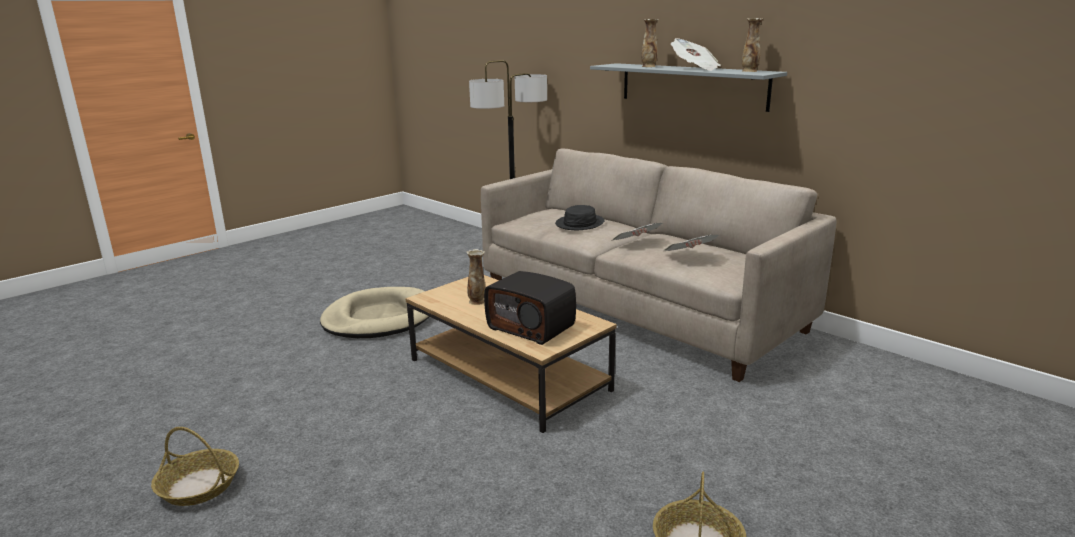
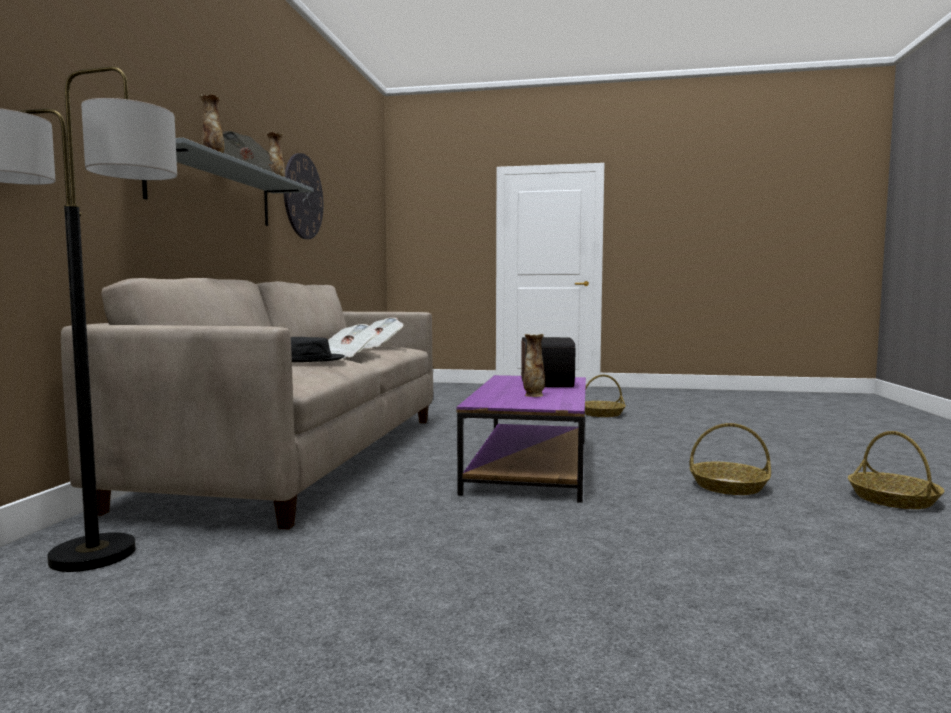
camera: 125 degrees left, 15 degrees down
beige dog bed [320,287,429,338] -> none
brown coffee table [406,275,617,433] -> purple coffee table [457,375,586,503]
none -> wall clock [284,153,323,239]
none -> basket [689,423,771,495]

